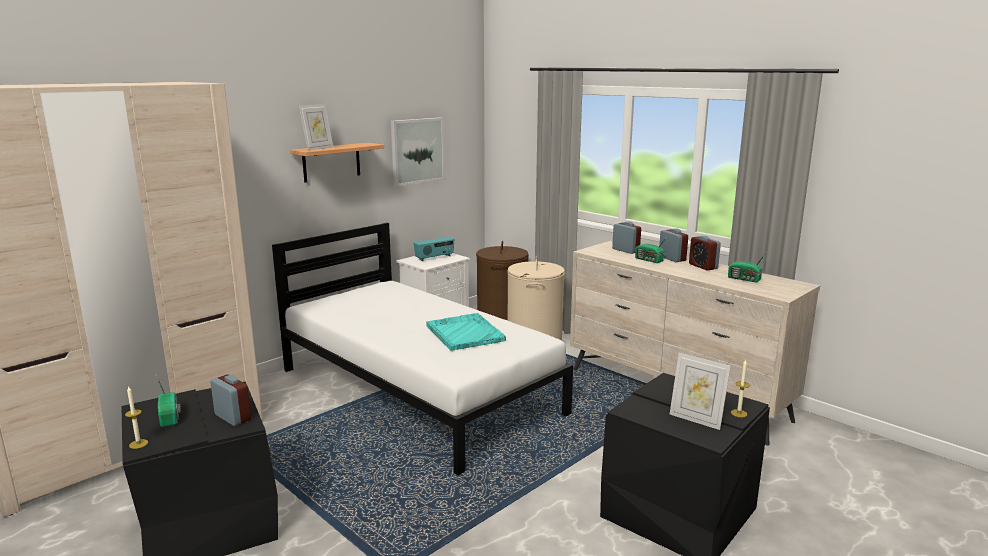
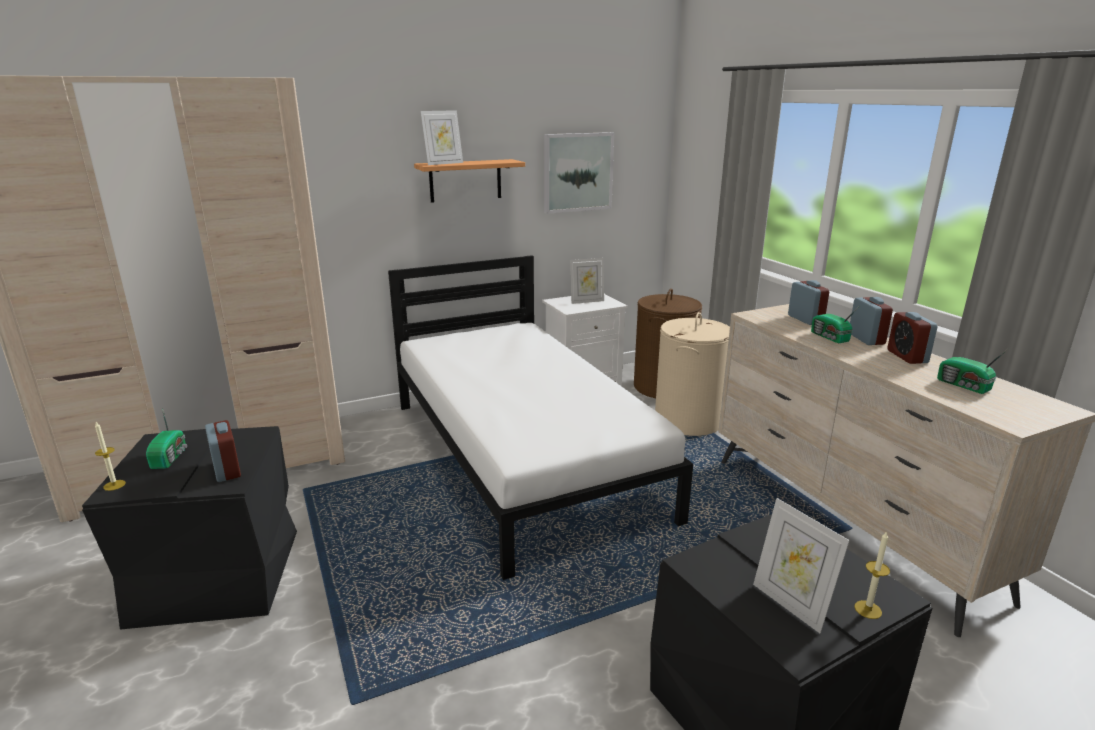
camera: 20 degrees right, 5 degrees up
radio [414,237,454,261] -> picture frame [570,258,604,304]
turquoise tray [426,313,506,351] -> none

